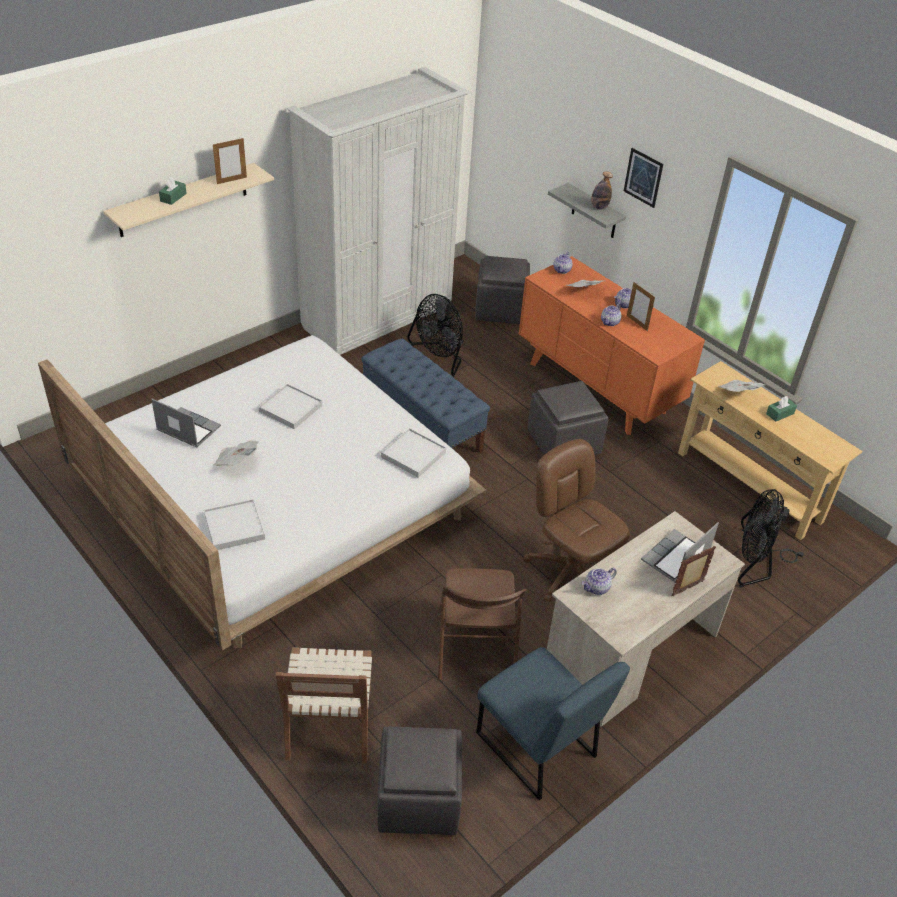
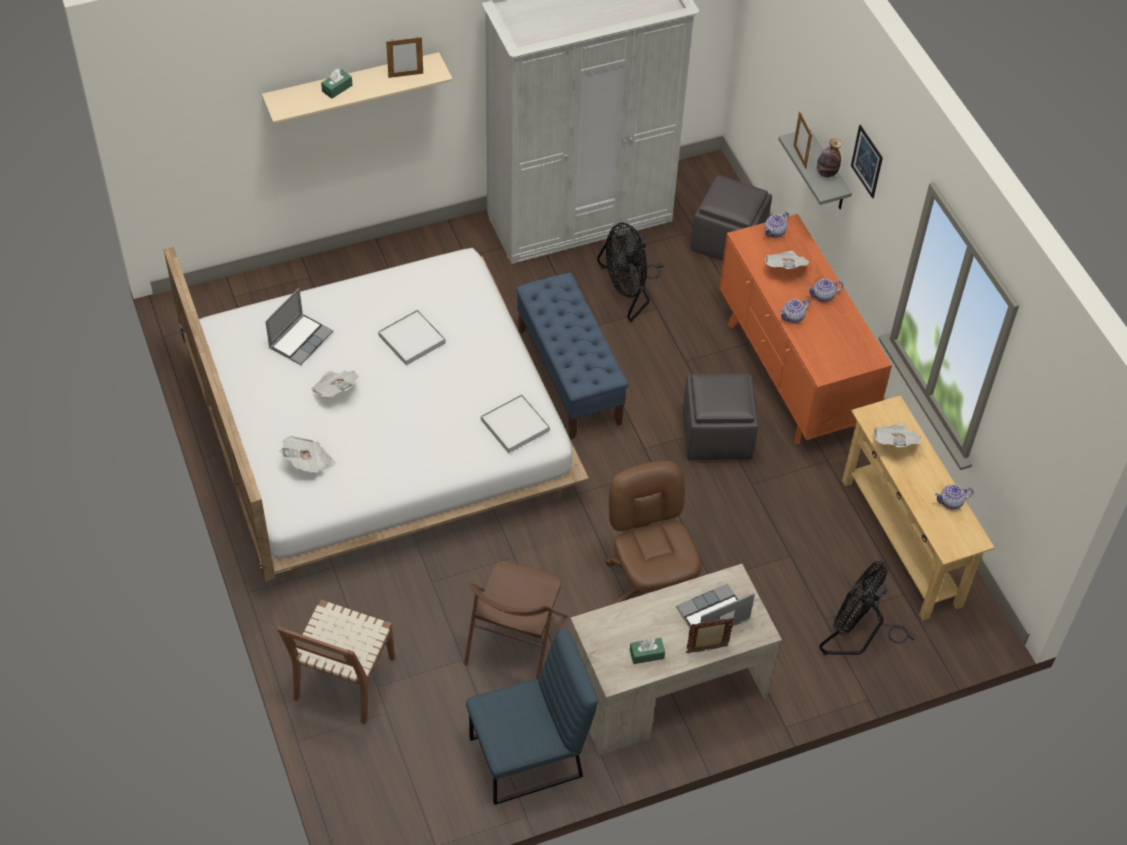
camera: 20 degrees right, 10 degrees up
laptop [151,399,221,448] -> laptop turned 75 degrees clockwise [265,288,333,365]
white tray [204,499,265,550] -> newspaper [280,436,335,474]
grey ottoman [377,726,462,835] -> none
blue chair [476,647,630,800] -> blue chair turned 90 degrees counterclockwise [466,628,598,805]
teapot [582,568,617,595] -> teapot moved to [935,484,974,510]
picture frame [627,282,655,331] -> picture frame moved to [793,111,812,169]
green tissue box [766,396,797,422] -> green tissue box moved to [630,638,665,664]

